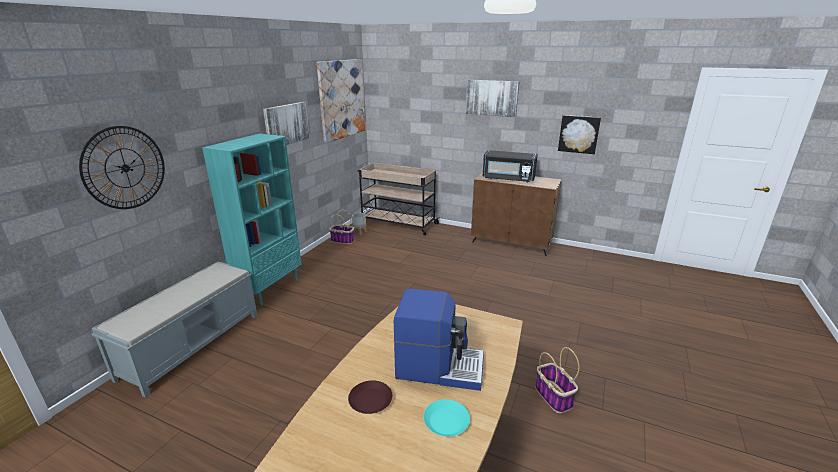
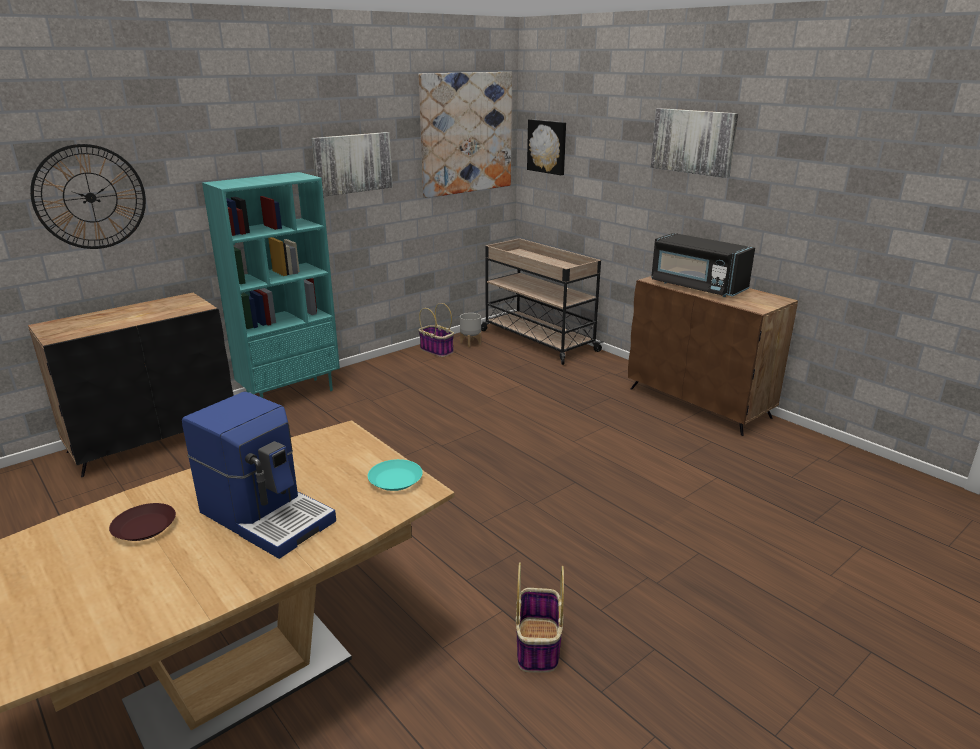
camera: 25 degrees right, 0 degrees up
grey bench [91,262,257,398] -> black cabinet [28,293,234,477]
turquoise plate [423,399,470,437] -> turquoise plate moved to [368,459,423,491]
picture [558,115,601,154] -> picture moved to [527,119,566,175]

